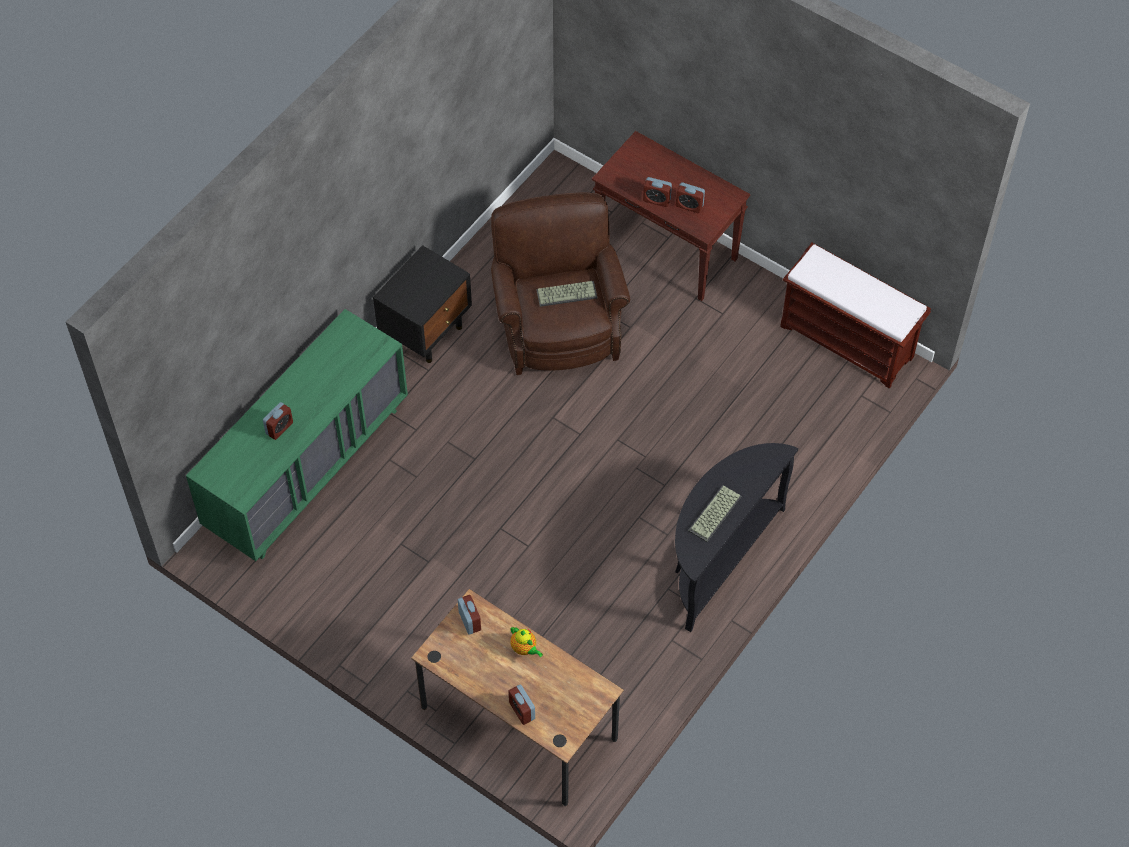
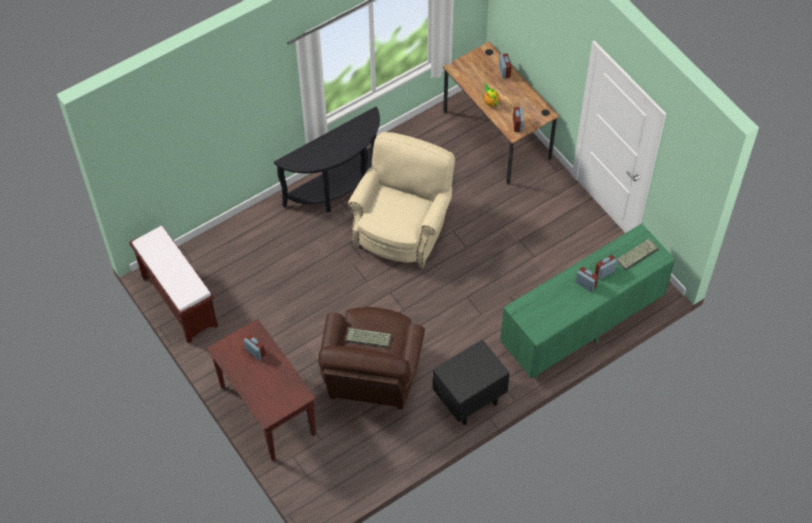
camera: 160 degrees left, 0 degrees up
alarm clock [643,177,672,207] -> alarm clock moved to [576,267,598,292]
keyboard [688,485,741,542] -> keyboard moved to [616,239,659,271]
none -> beige armchair [348,132,455,268]

